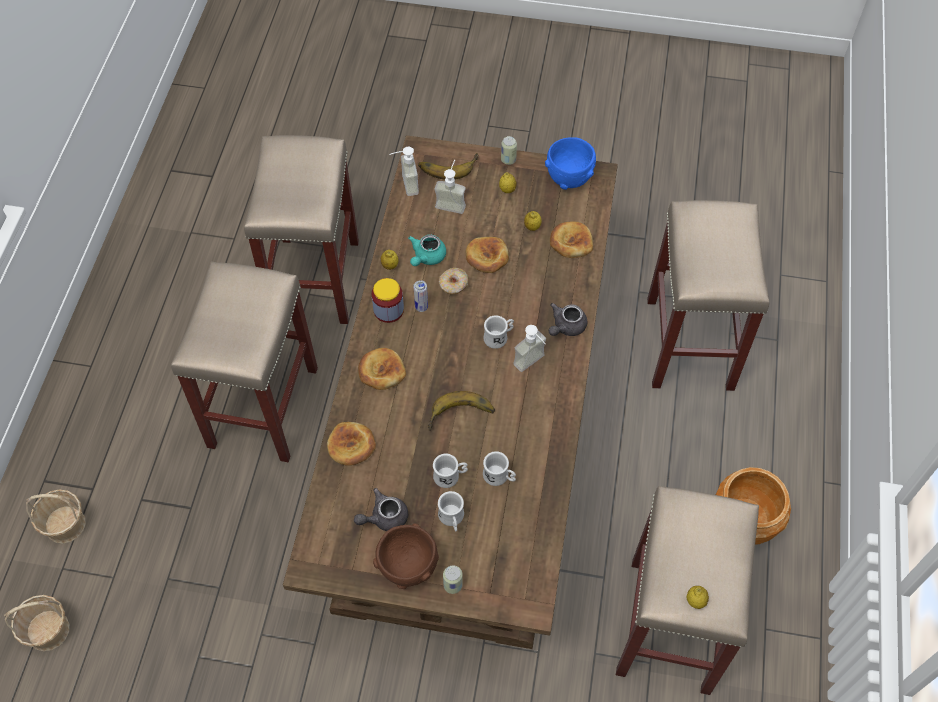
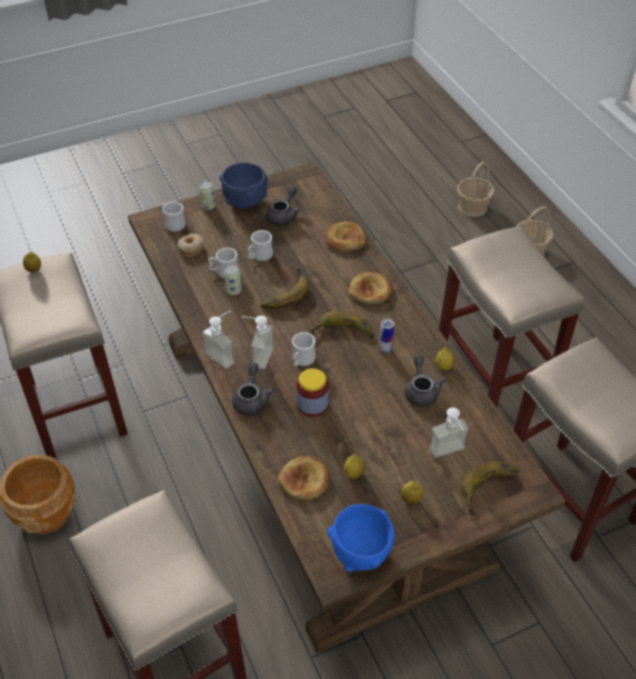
camera: 145 degrees right, 10 degrees down
jar [372,278,404,323] -> jar moved to [296,368,329,417]
brown bowl [373,523,439,589] -> blue bowl [220,163,268,208]
soap dispenser [389,147,419,196] -> soap dispenser moved to [202,310,234,369]
turquoise teapot [408,235,446,266] -> grey teapot [405,354,446,407]
white mug [438,491,464,531] -> white mug moved to [161,201,186,232]
donut [439,268,469,294] -> donut moved to [177,234,204,256]
bread [466,237,509,273] -> none
can [501,136,517,165] -> can moved to [224,266,242,295]
none -> banana [310,311,374,338]

